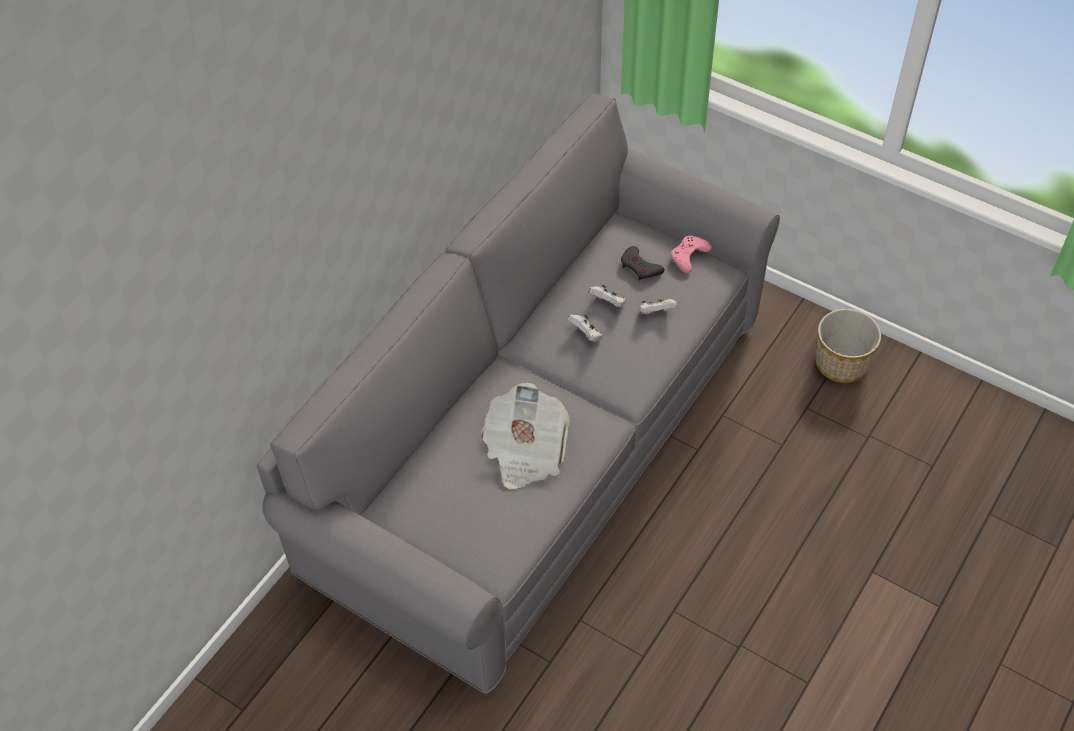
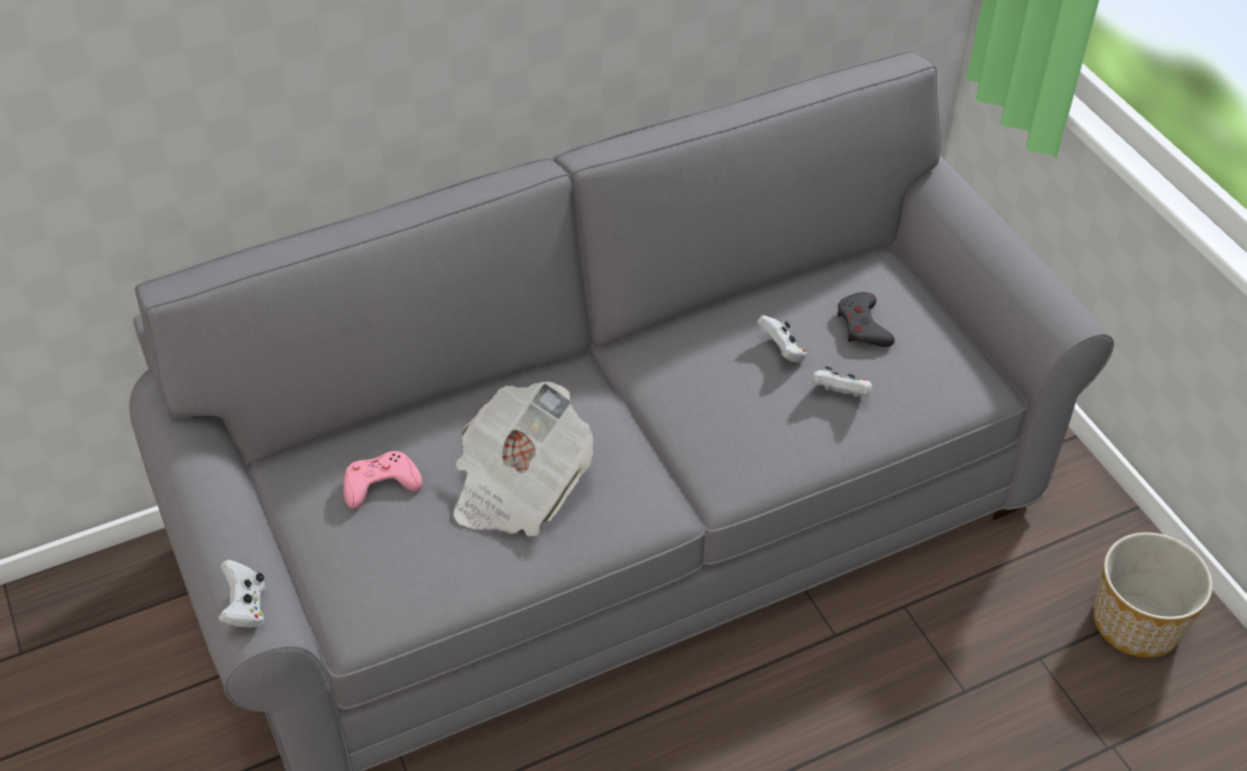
camera: 30 degrees right, 5 degrees down
white game controller [568,315,603,342] -> white game controller moved to [218,560,265,628]
pink game controller [671,236,712,273] -> pink game controller moved to [343,451,423,509]

